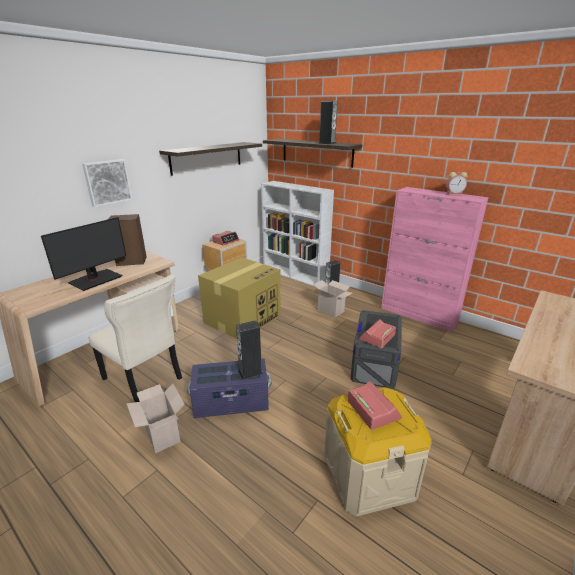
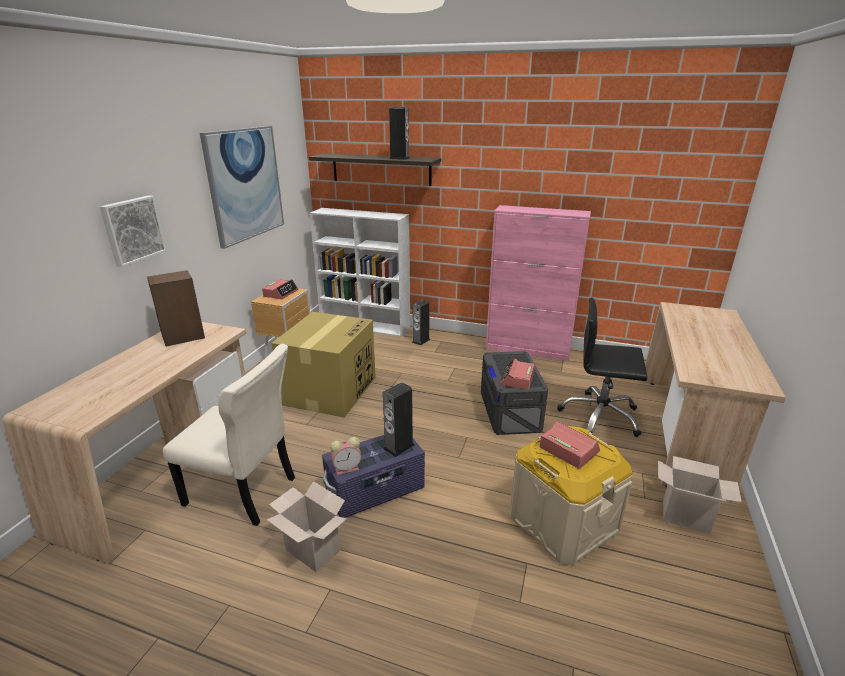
camera: 20 degrees left, 0 degrees up
monitor [41,217,126,291] -> none
shelf [159,142,262,176] -> picture [200,126,284,249]
cardboard box [313,280,352,318] -> cardboard box moved to [658,456,742,534]
alarm clock [446,172,468,196] -> alarm clock moved to [330,437,362,475]
none -> black office chair [557,297,647,437]

